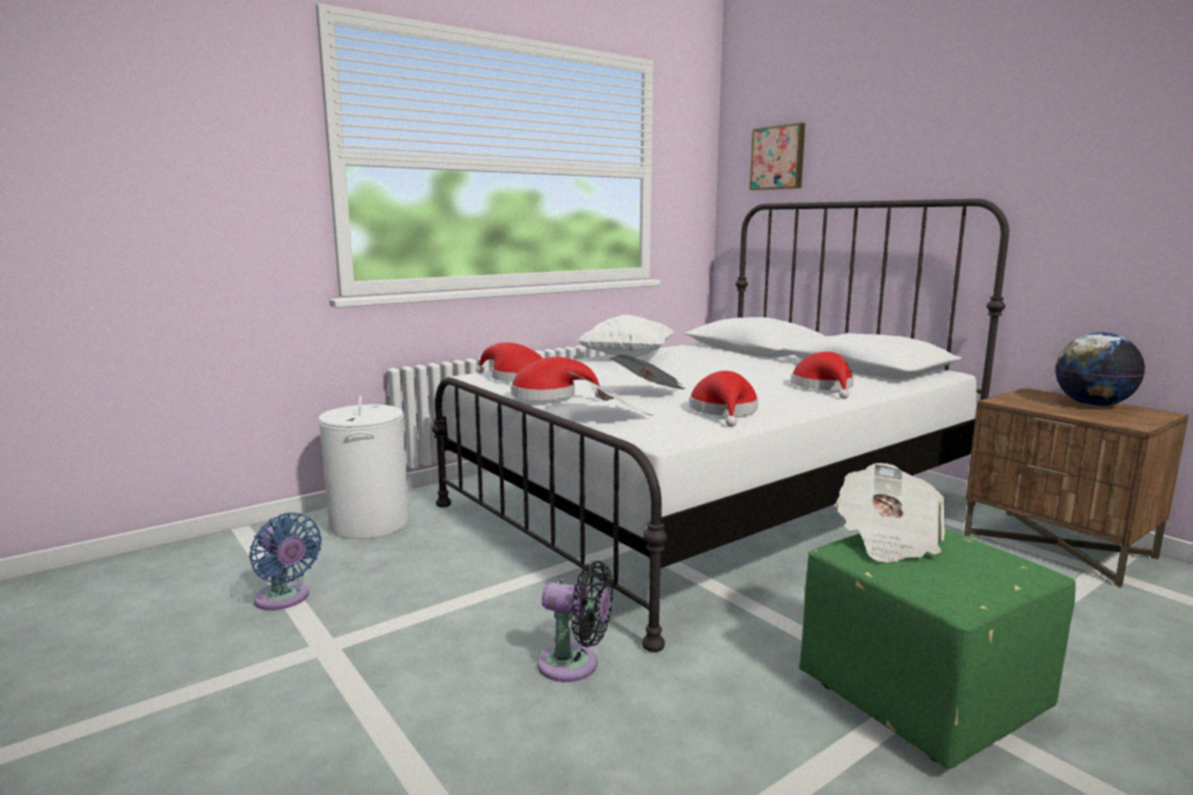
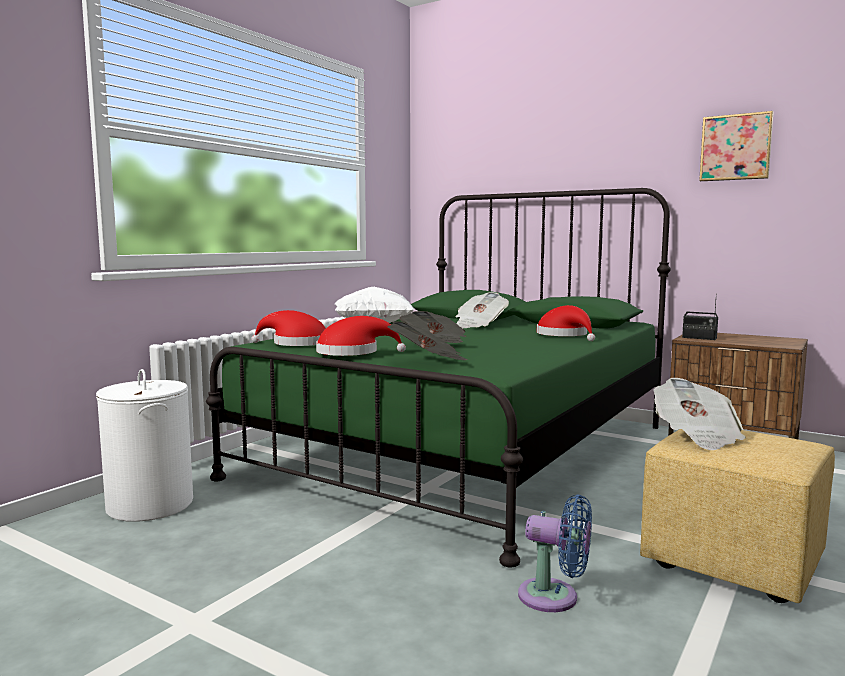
camera: 20 degrees left, 5 degrees down
blue fan [249,512,322,610] -> blue fan moved to [518,495,592,612]
white bed [432,199,1009,652] -> green bed [206,188,671,568]
black fan [537,561,613,682] -> none
red hat [689,371,759,427] -> none
picture [749,123,805,190] -> picture moved to [699,111,774,181]
green ottoman [799,529,1076,769] -> yellow ottoman [640,429,835,603]
globe [1056,332,1145,406] -> none
none -> newspaper [455,292,509,328]
none -> radio [682,293,718,340]

